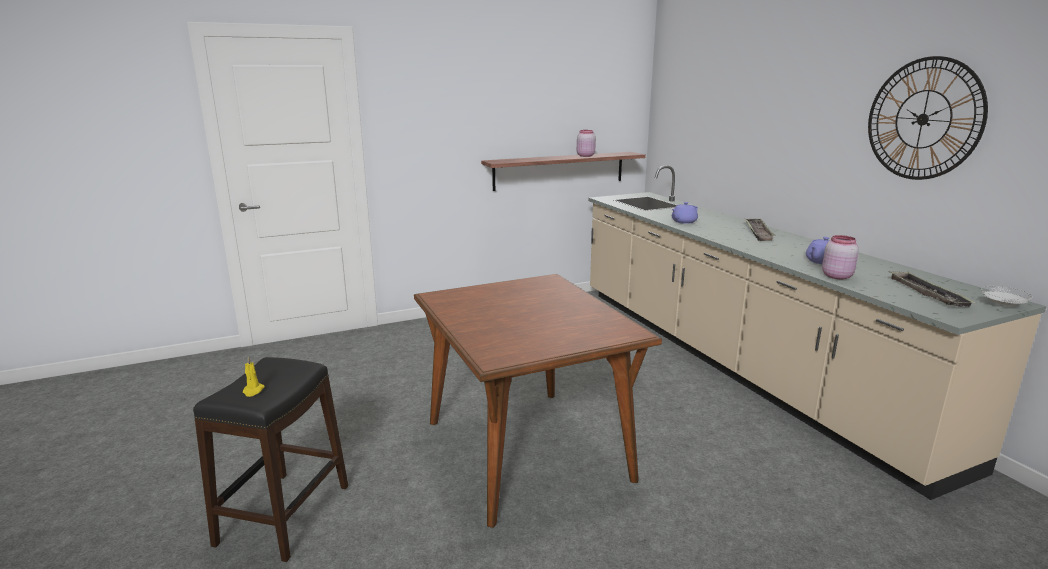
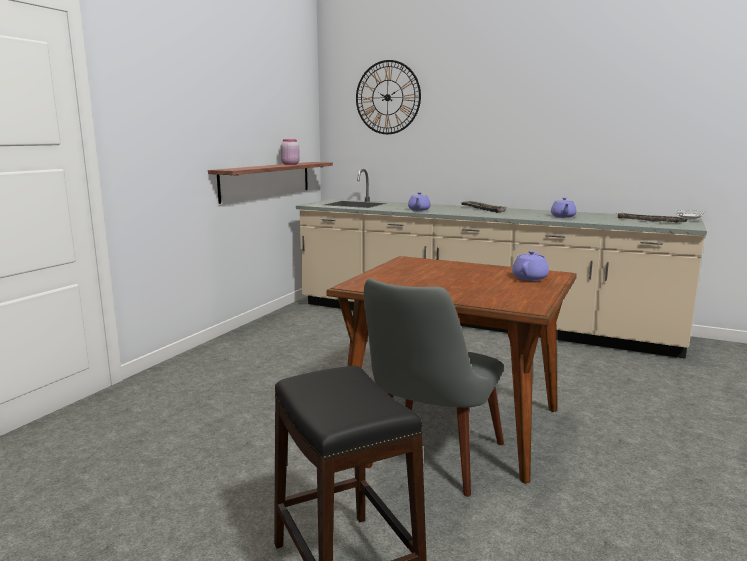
camera: 40 degrees left, 5 degrees down
yellow candle [243,356,265,397] -> none
pink jar [822,235,859,279] -> none
wall clock [868,56,988,180] -> wall clock moved to [356,60,421,134]
none -> grey chair [364,278,504,497]
none -> purple teapot [512,251,549,281]

